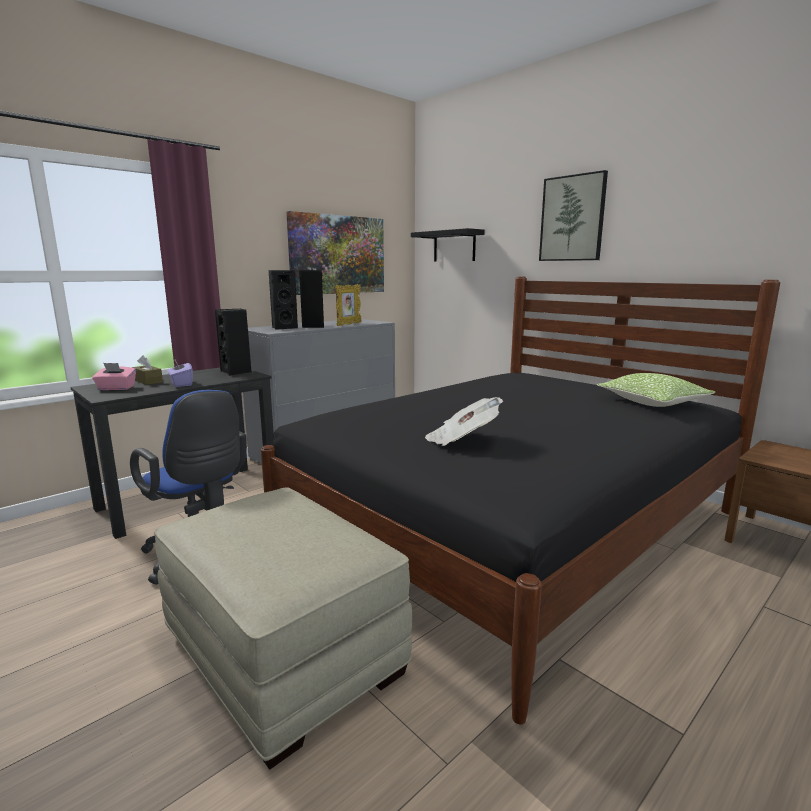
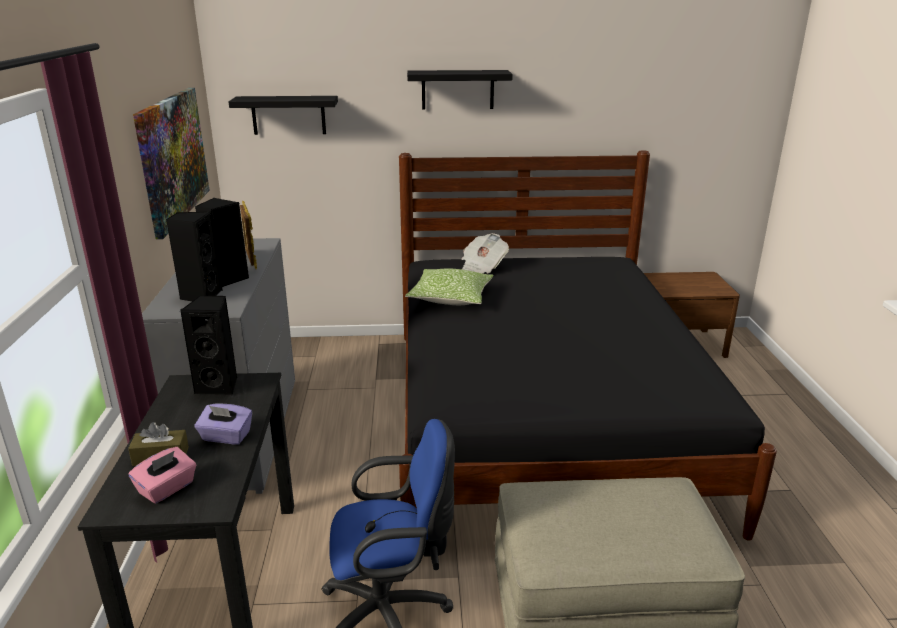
camera: 50 degrees left, 10 degrees up
newspaper [425,397,503,446] -> newspaper moved to [462,233,509,274]
picture [539,170,608,261] -> black shelf [407,70,513,110]
pillow [597,373,715,407] -> pillow moved to [405,269,493,305]

